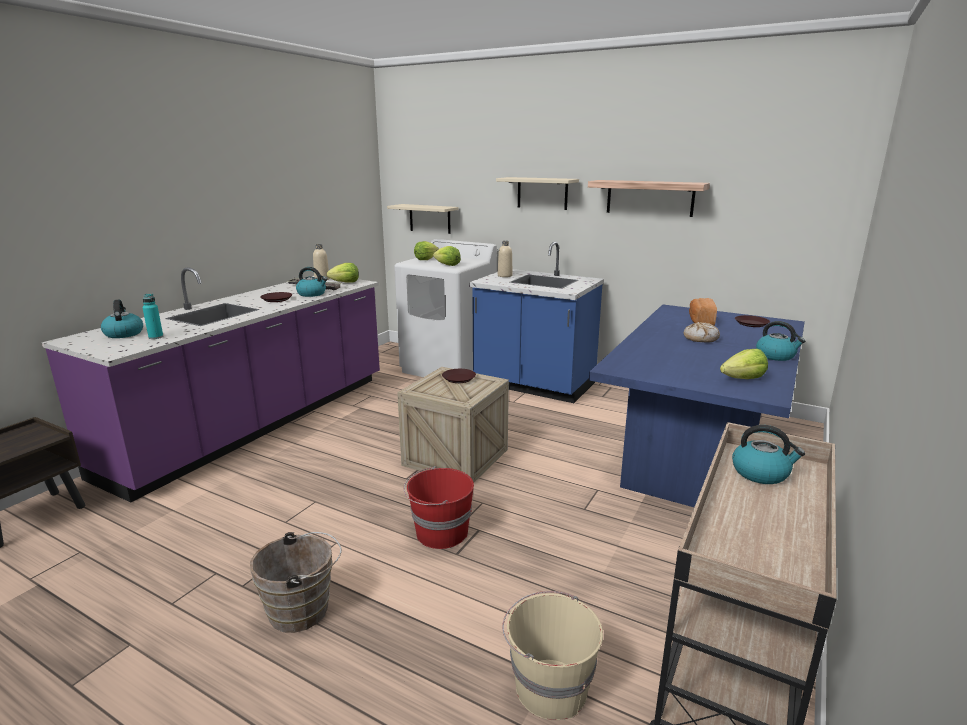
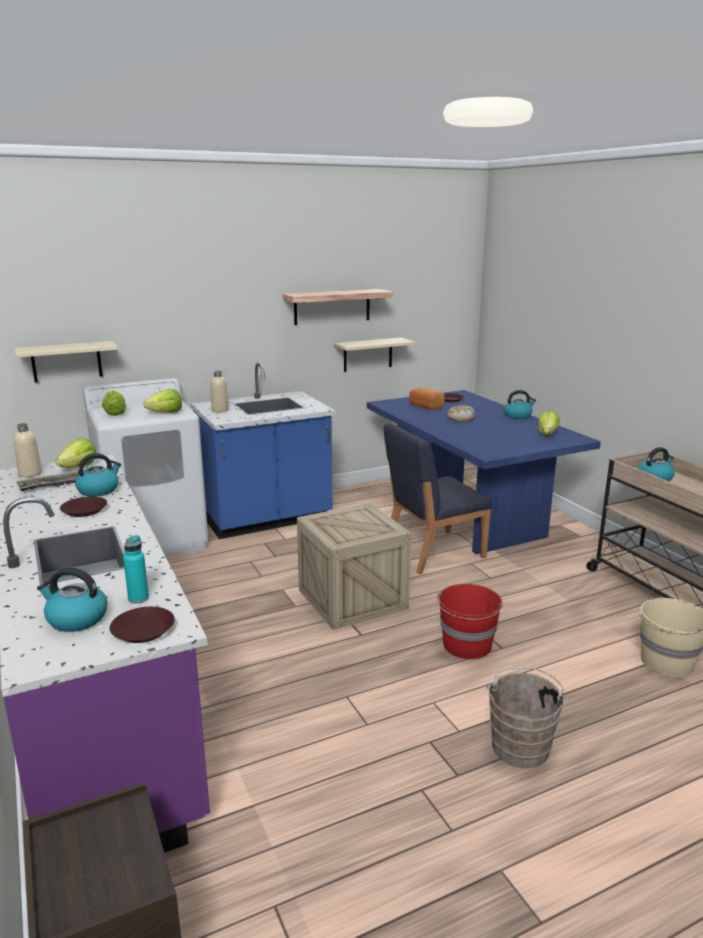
camera: 55 degrees left, 0 degrees up
brown plate [442,369,476,383] -> brown plate moved to [110,607,175,643]
beige shelf [496,177,579,210] -> beige shelf moved to [334,337,415,372]
none -> blue chair [384,423,492,574]

